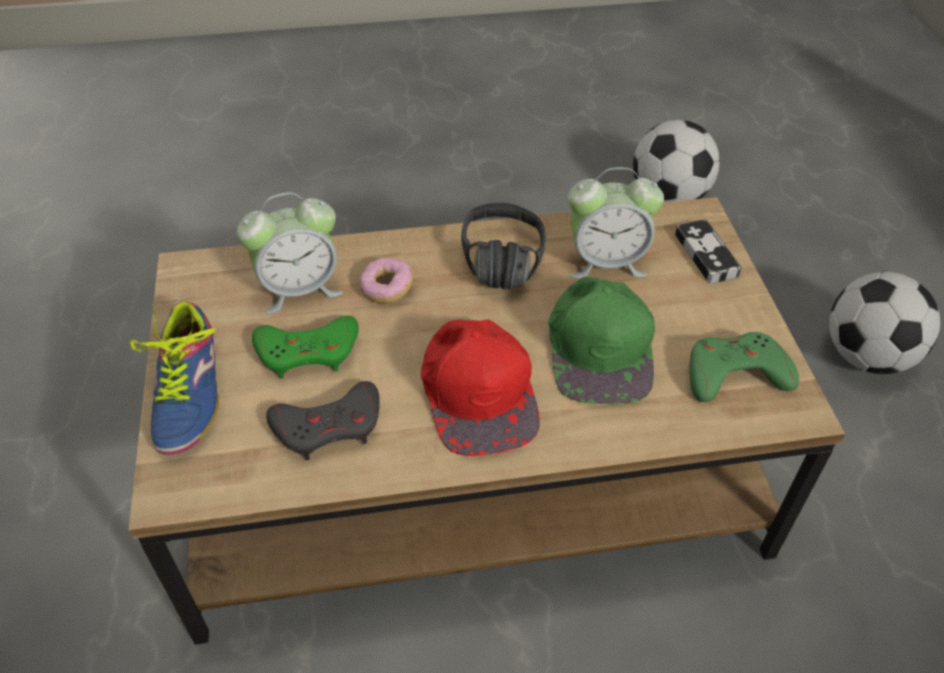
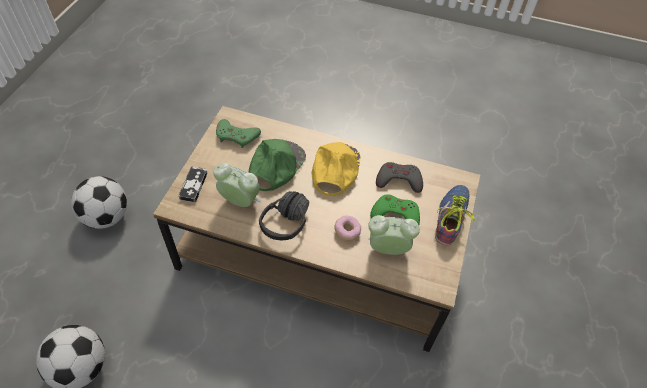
camera: 155 degrees left, 5 degrees up
red cap [421,319,540,456] -> yellow cap [311,142,360,196]

